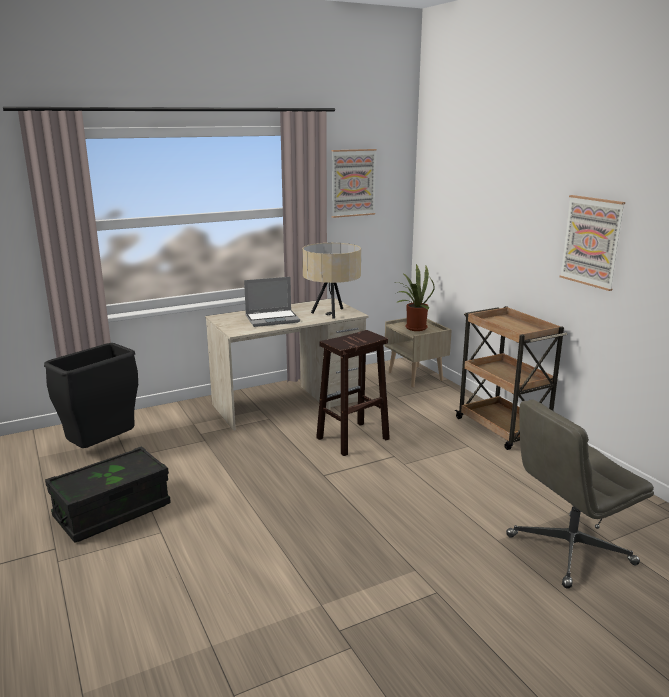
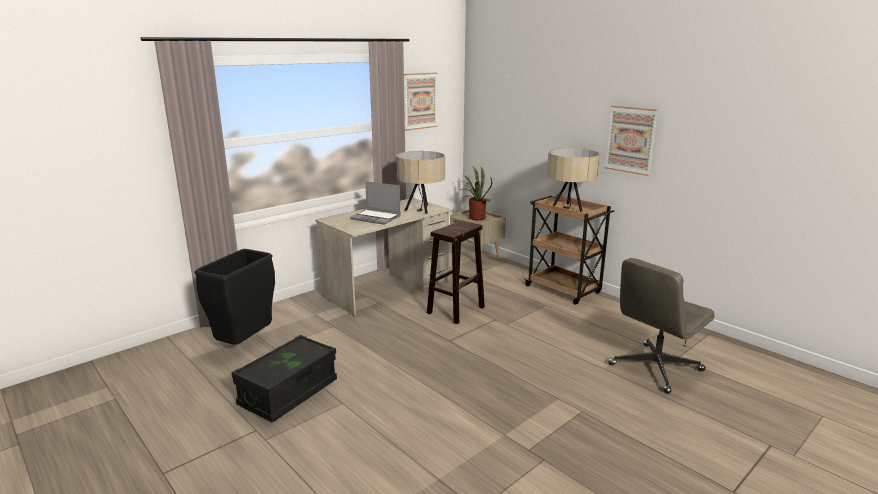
camera: 15 degrees left, 0 degrees up
laptop [244,277,300,327] -> laptop turned 60 degrees clockwise [350,181,401,225]
none -> beige table lamp [547,148,600,212]

